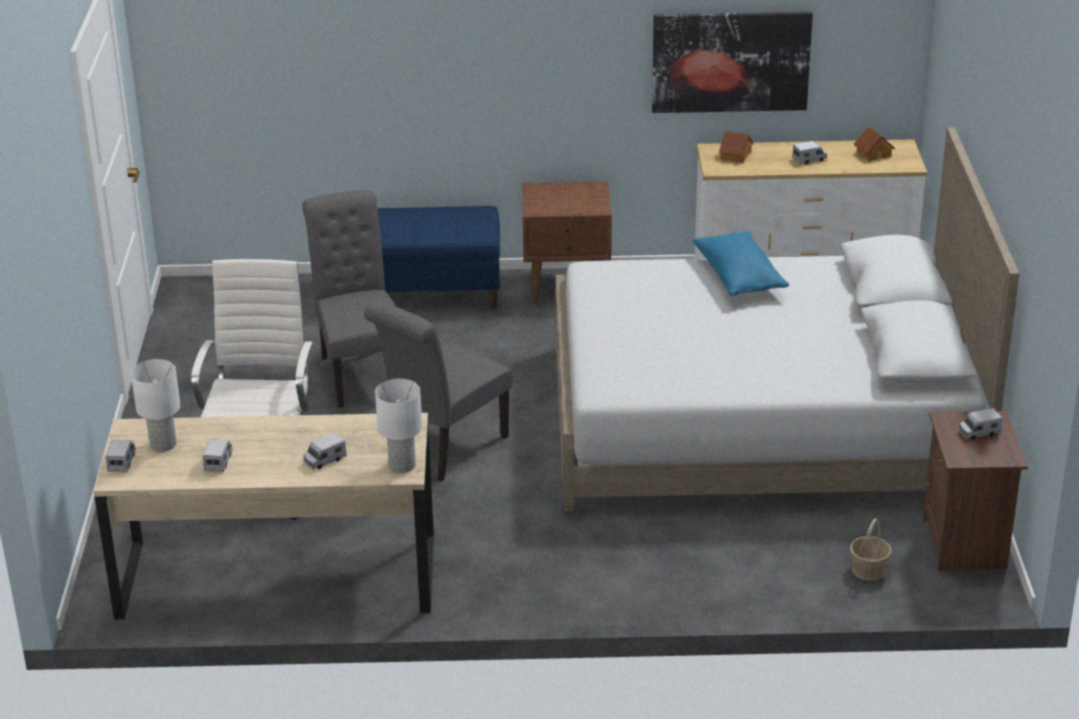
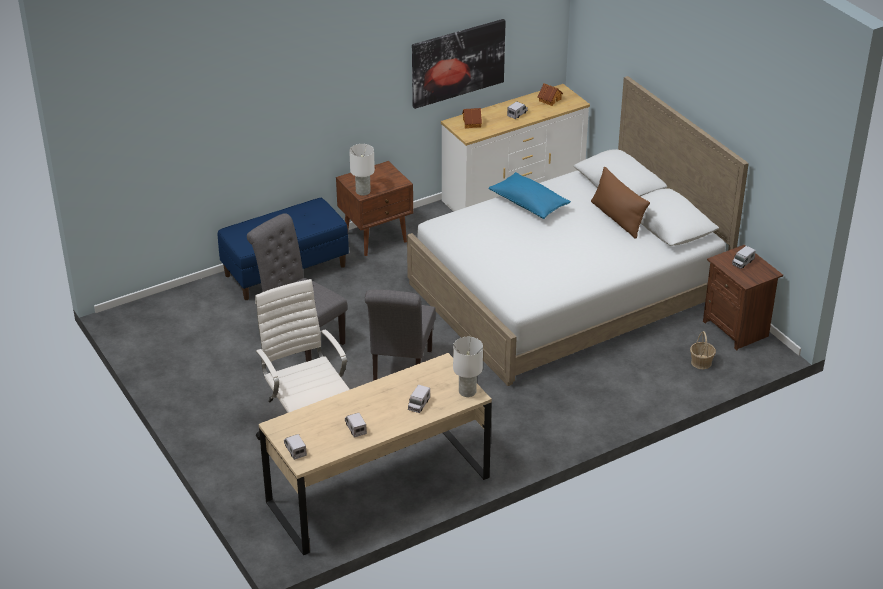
camera: 30 degrees left, 5 degrees up
white table lamp [131,359,180,452] -> white table lamp moved to [349,144,375,196]
none -> brown pillow [591,167,650,238]

